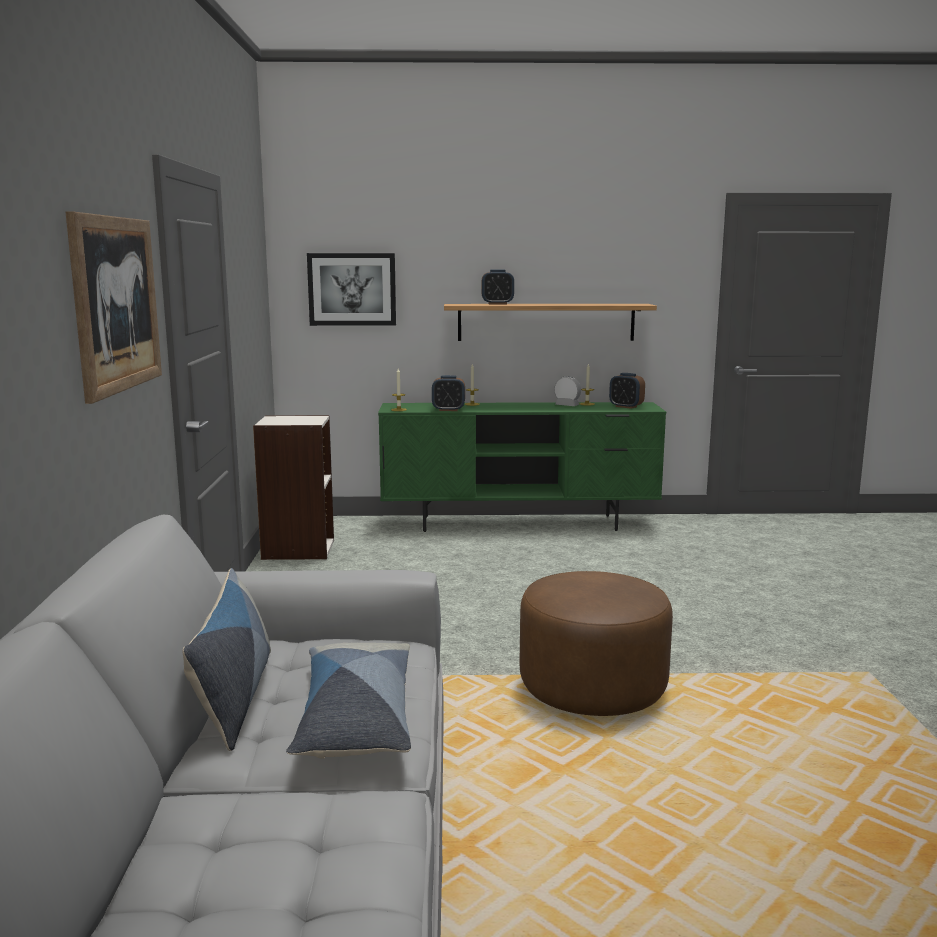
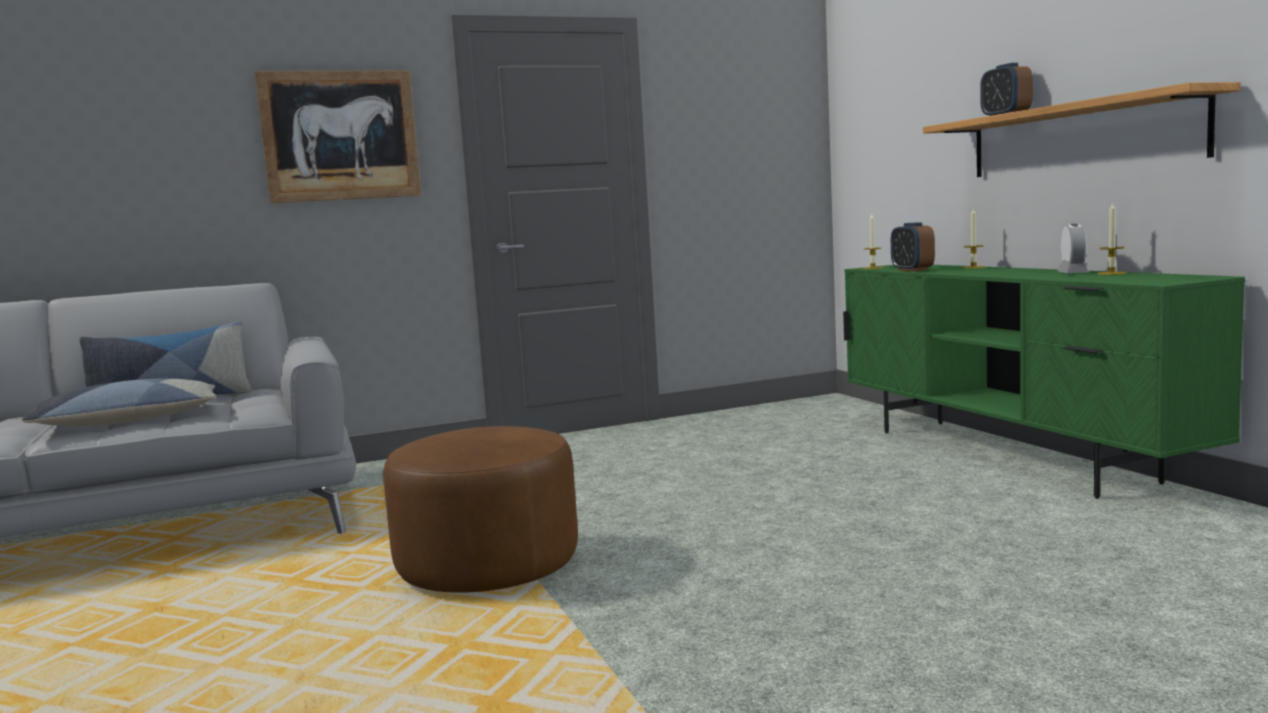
camera: 70 degrees right, 5 degrees down
bookcase [253,415,334,560] -> none
picture [307,253,396,326] -> none
alarm clock [609,373,645,409] -> none

